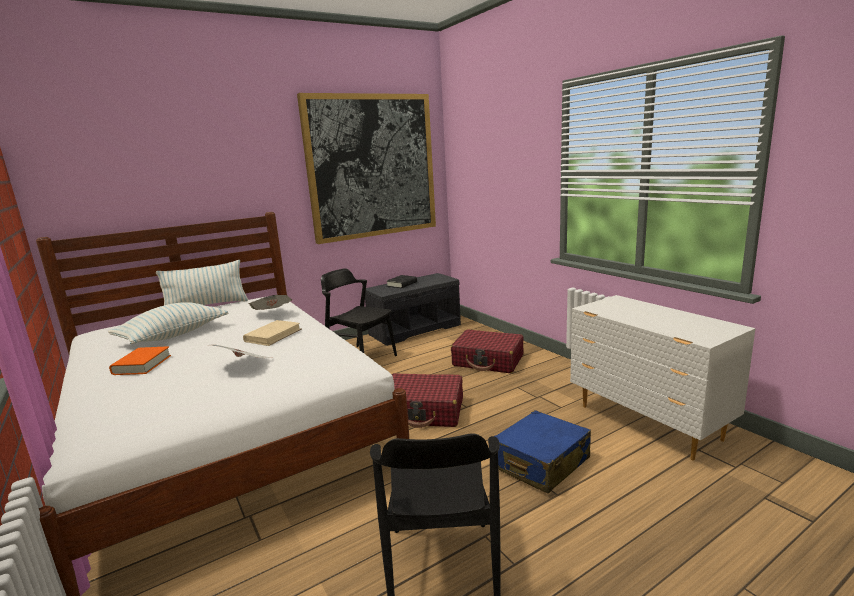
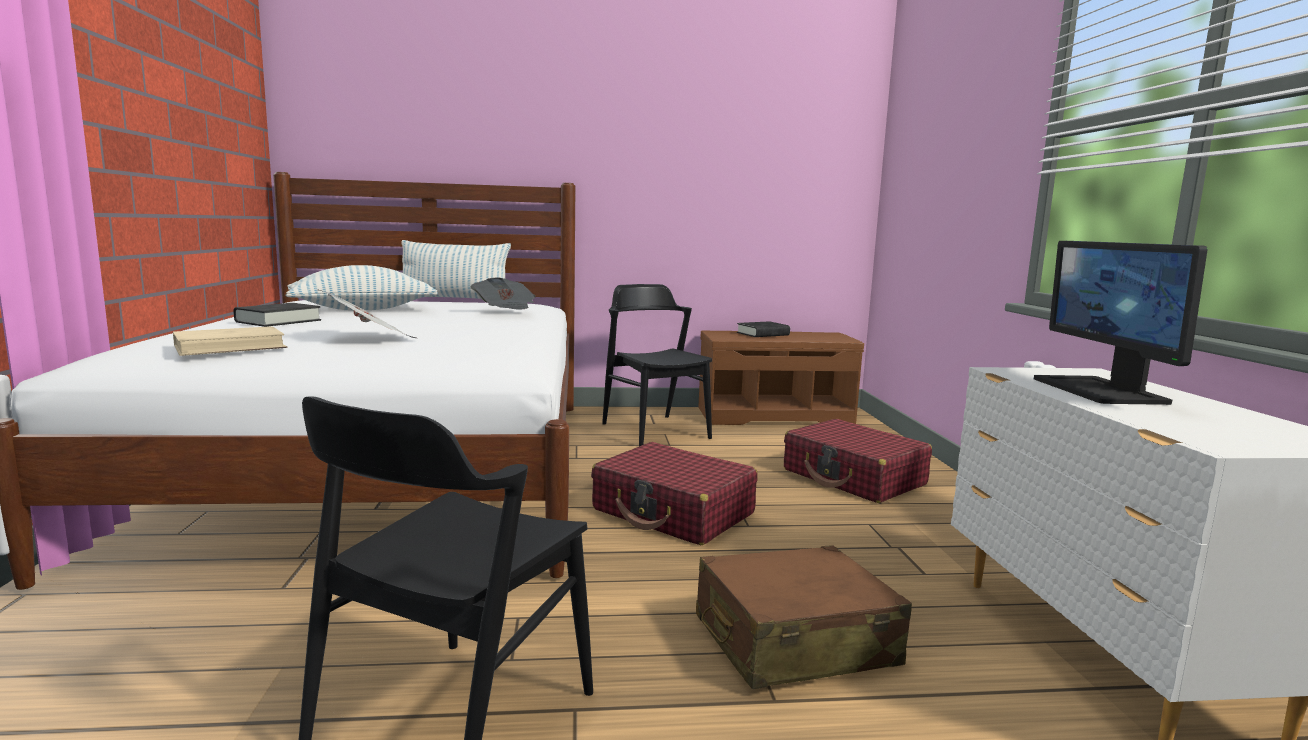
camera: 25 degrees right, 5 degrees down
orange book [109,346,171,375] -> black book [233,303,321,327]
beige book [243,320,301,346] -> beige book moved to [173,326,287,356]
picture [297,93,436,244] -> none
grey bench [365,273,461,346] -> brown bench [698,330,864,425]
blue suitcase [494,410,591,494] -> brown suitcase [696,545,912,689]
none -> monitor [1034,241,1207,405]

